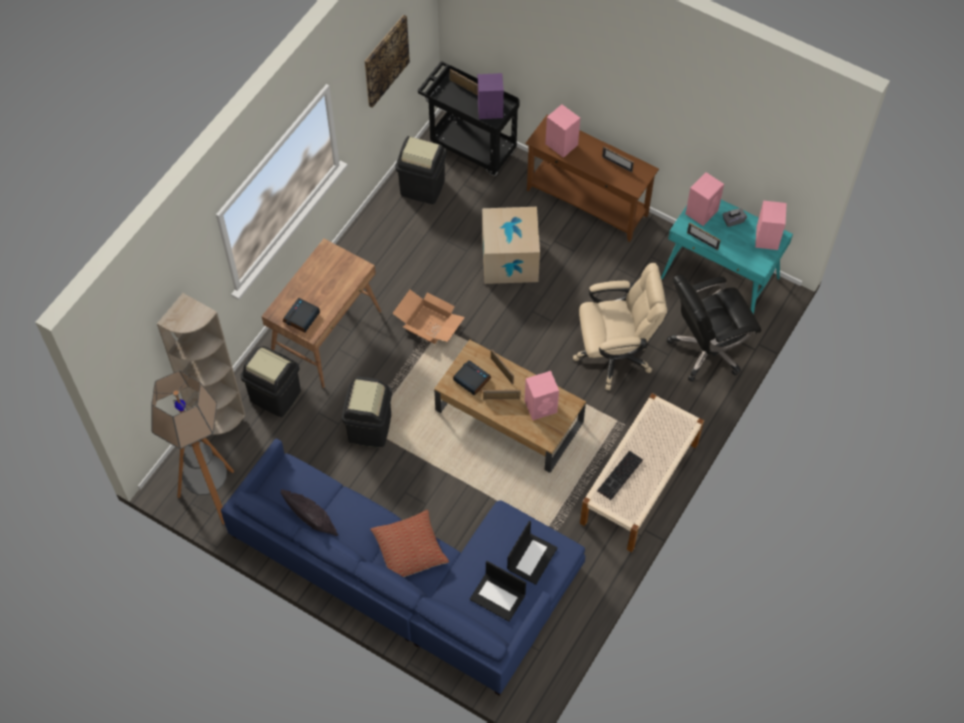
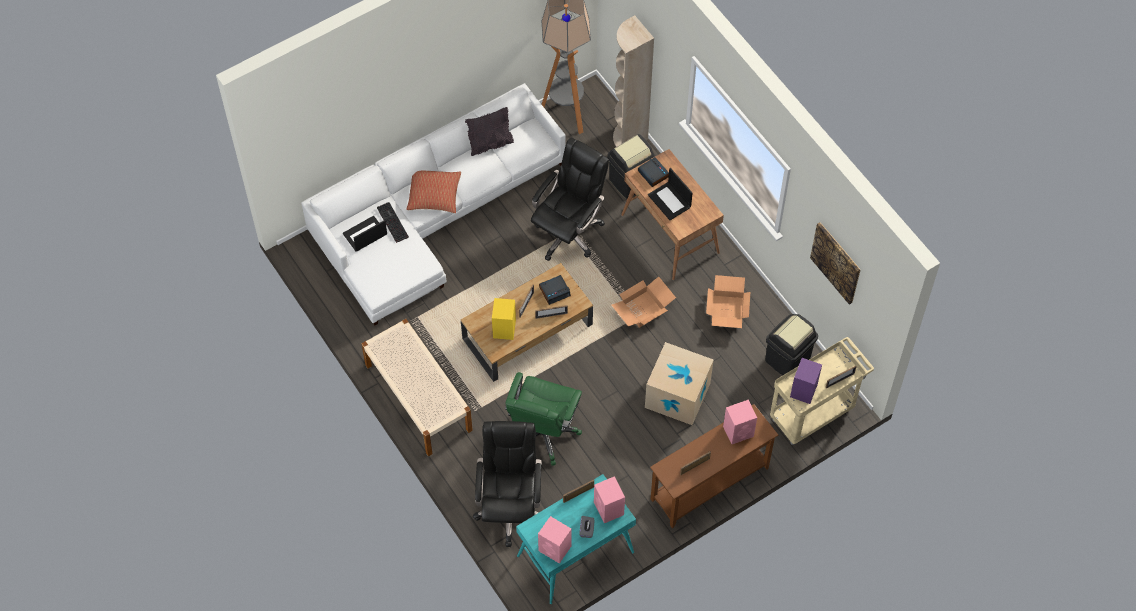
camera: 115 degrees right, 0 degrees up
blue sofa [221,438,585,696] -> white sofa [301,83,566,326]
black trash can [342,377,392,448] -> black office chair [531,138,609,261]
black cart [418,62,520,176] -> beige cart [770,337,874,445]
laptop [507,521,558,585] -> laptop moved to [648,168,693,220]
pink speaker [525,371,559,420] -> yellow speaker [492,298,516,340]
beige office chair [573,263,667,390] -> green office chair [505,372,582,466]
keyboard [597,451,643,500] -> keyboard moved to [377,202,409,243]
none -> cardboard box [706,275,750,328]

